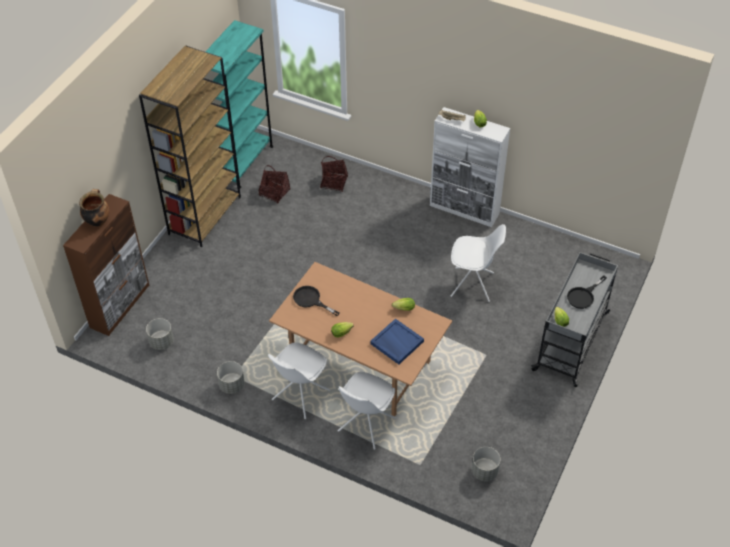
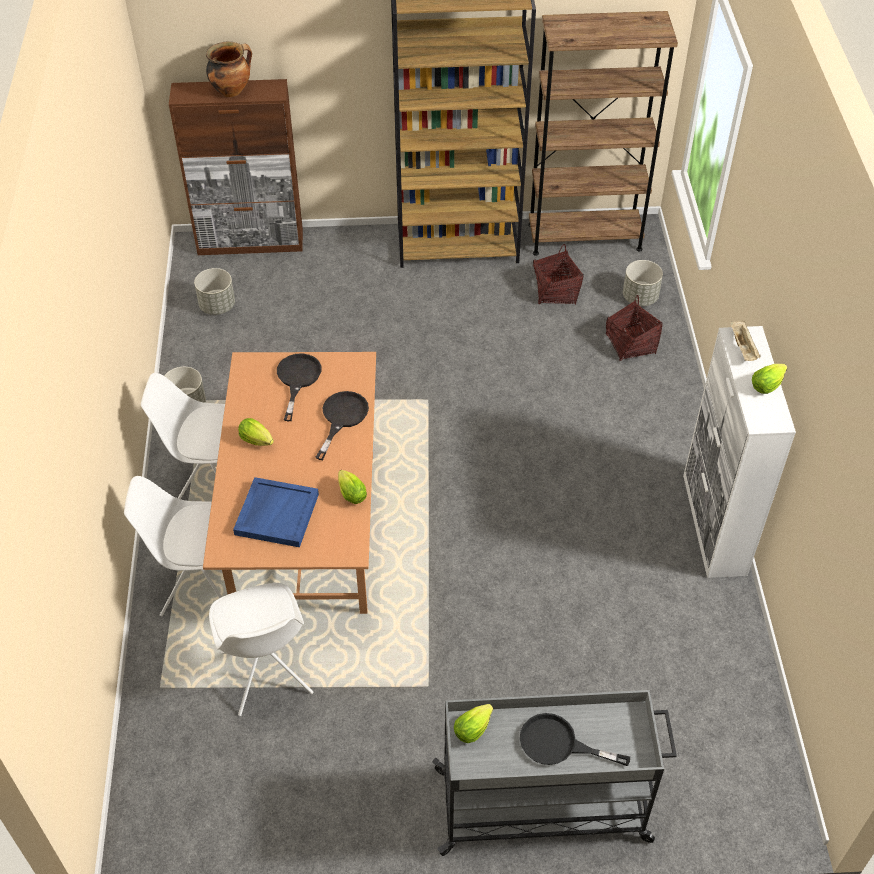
camera: 60 degrees right, 0 degrees up
turquoise bookcase [205,20,273,188] -> brown bookcase [528,11,678,256]
white chair [451,224,506,302] -> white chair moved to [209,583,314,716]
grey planter [472,447,500,482] -> grey planter moved to [623,260,663,306]
none -> black frying pan [315,391,369,460]

